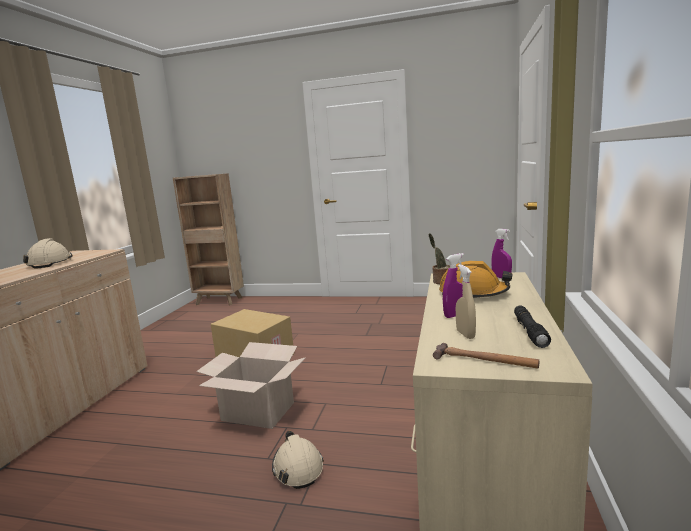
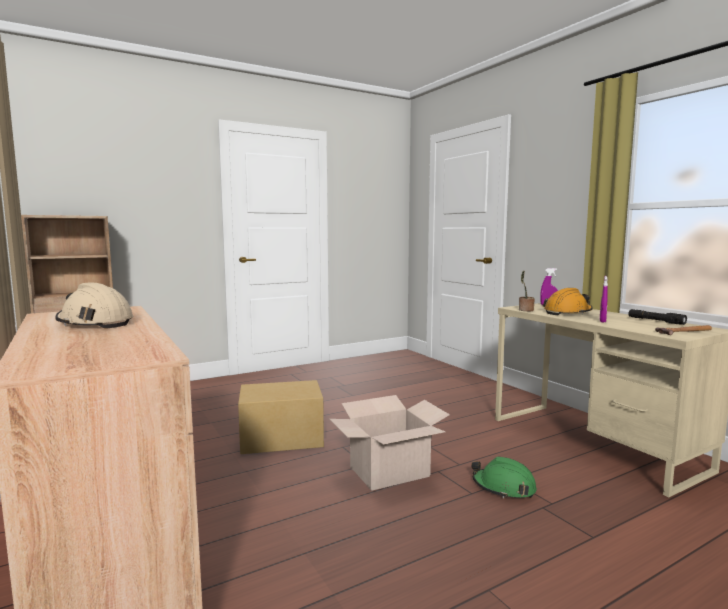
camera: 45 degrees left, 5 degrees down
beige hard hat [272,431,324,489] -> green hard hat [471,456,537,498]
beige spray bottle [456,264,476,339] -> none

